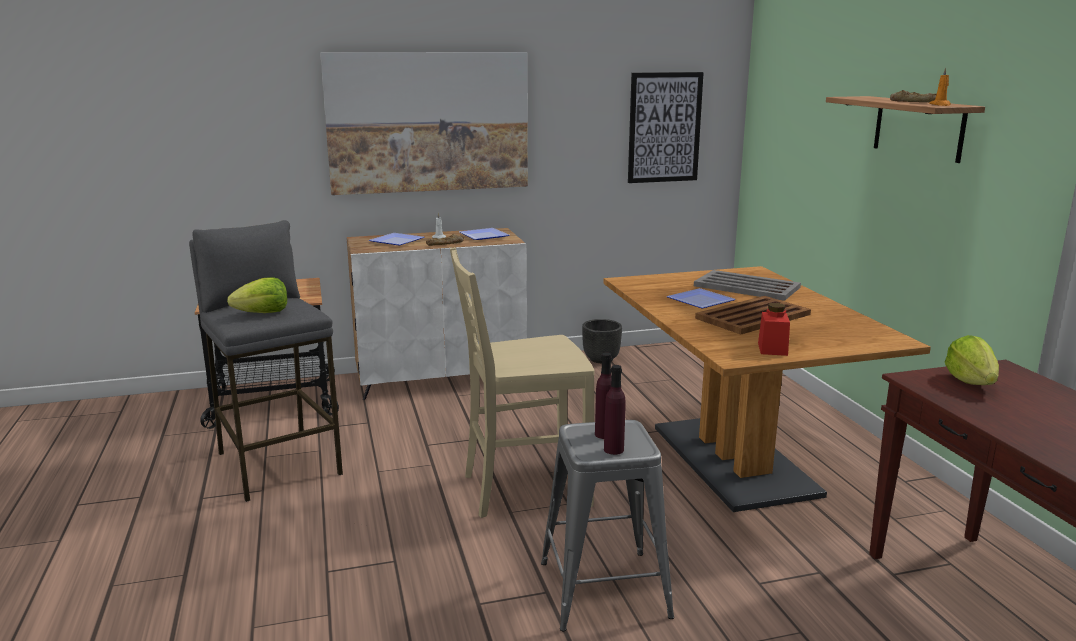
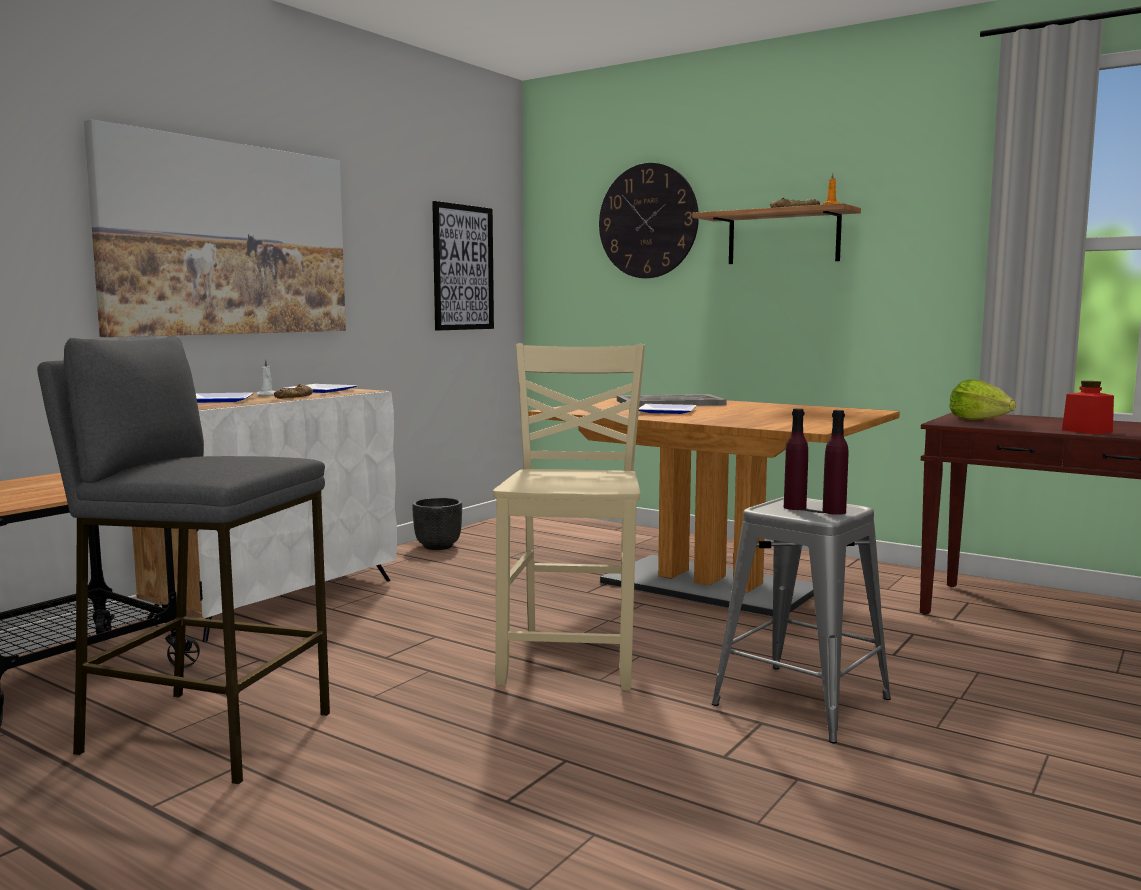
camera: 40 degrees left, 10 degrees down
lettuce [227,277,287,313] -> none
beige chair [450,247,595,518] -> beige chair turned 150 degrees clockwise [493,343,645,691]
brown tray [695,296,811,335] -> none
red jar [758,303,790,356] -> red jar moved to [1062,381,1114,434]
none -> wall clock [599,163,699,278]

